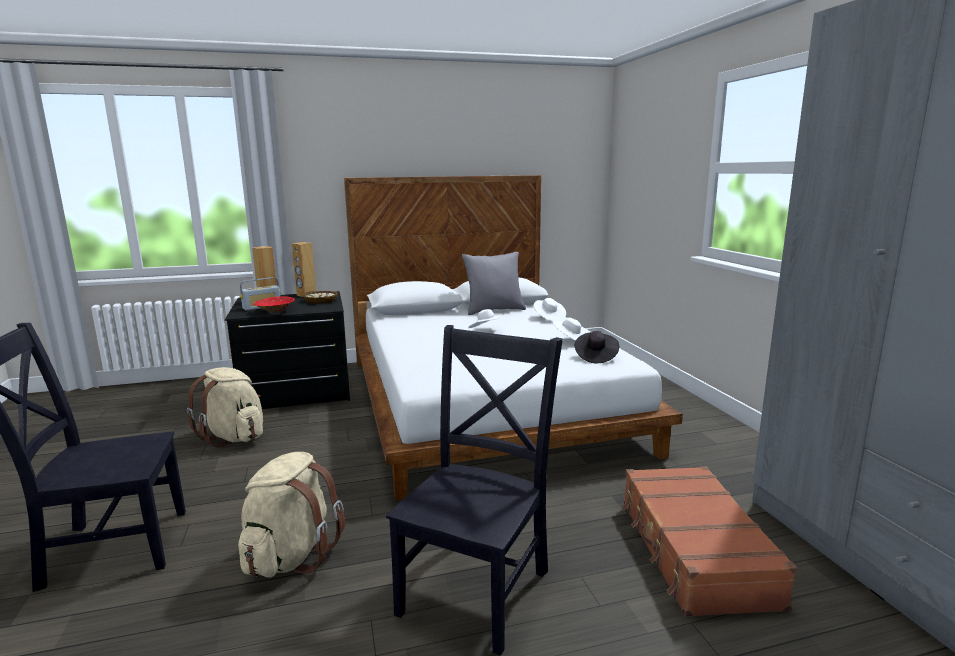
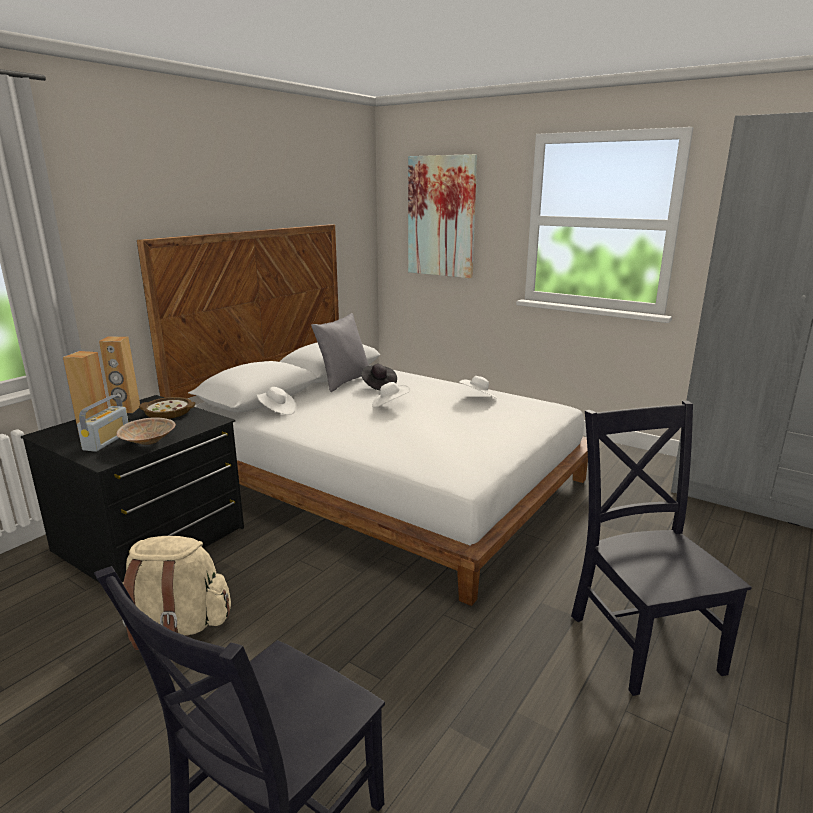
camera: 40 degrees left, 5 degrees up
beige backpack [238,452,345,578] -> none
red bowl [254,297,295,313] -> beige bowl [116,418,176,445]
white hat [534,298,566,322] -> white hat moved to [257,387,296,415]
black hat [575,331,619,363] -> black hat moved to [361,364,397,390]
brown suitcase [622,466,797,617] -> none
none -> picture [408,154,477,278]

